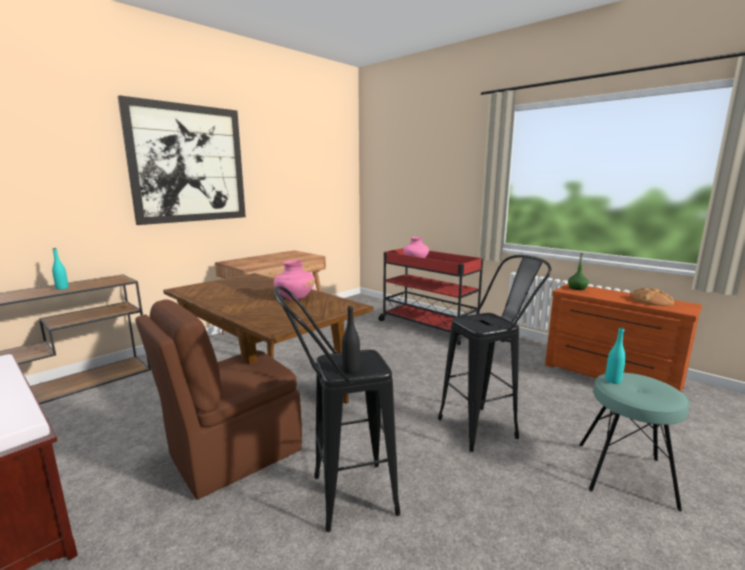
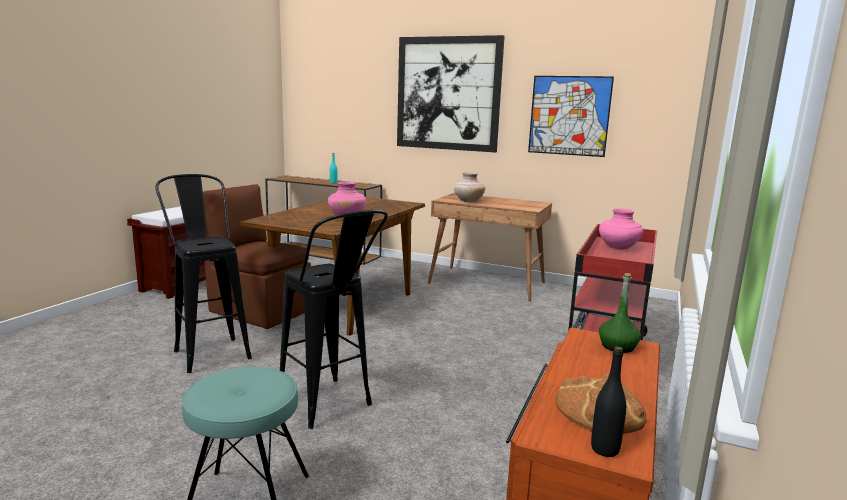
camera: 70 degrees right, 0 degrees up
black bottle [342,305,360,374] -> black bottle moved to [591,347,626,457]
turquoise bottle [605,327,626,384] -> none
none -> beige vase [454,172,485,202]
none -> picture [528,76,614,157]

